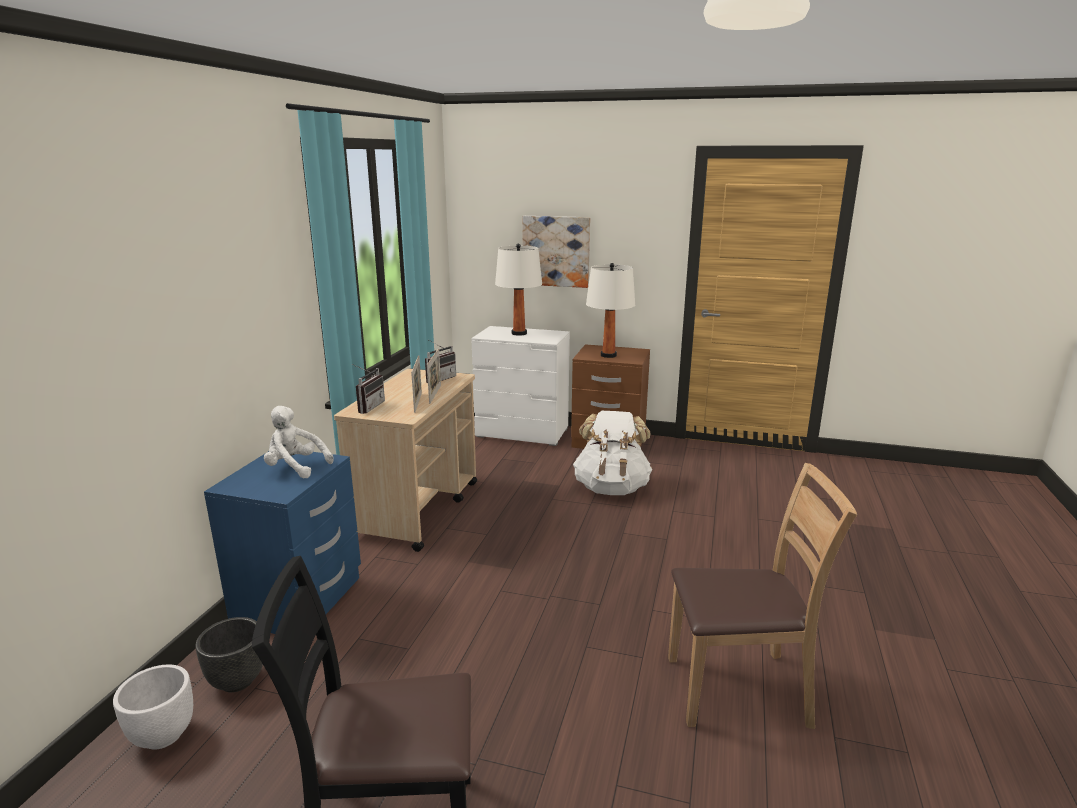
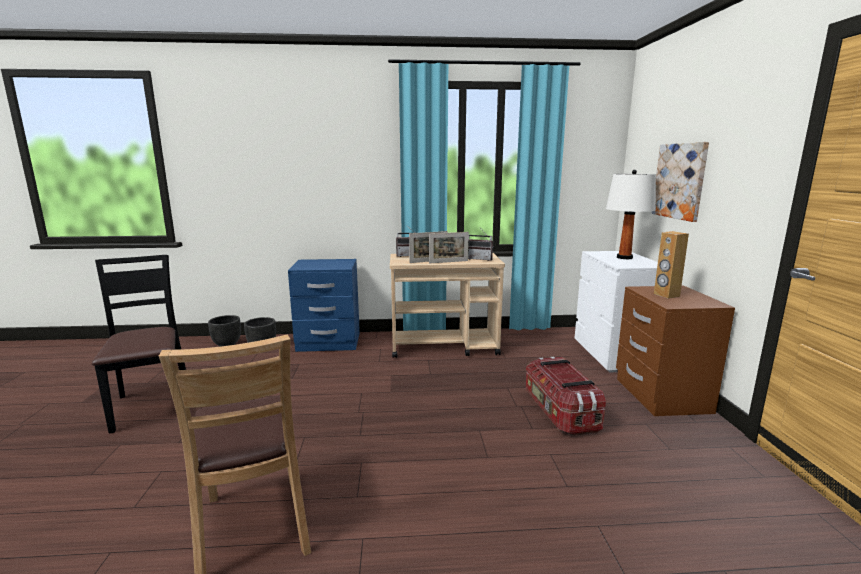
camera: 70 degrees right, 5 degrees down
white planter [113,664,193,750] -> black planter [208,315,241,347]
white plush toy [264,406,334,478] -> none
white backpack [573,411,653,495] -> storage box [526,357,606,436]
white table lamp [586,263,635,358] -> brown speaker [654,231,689,299]

